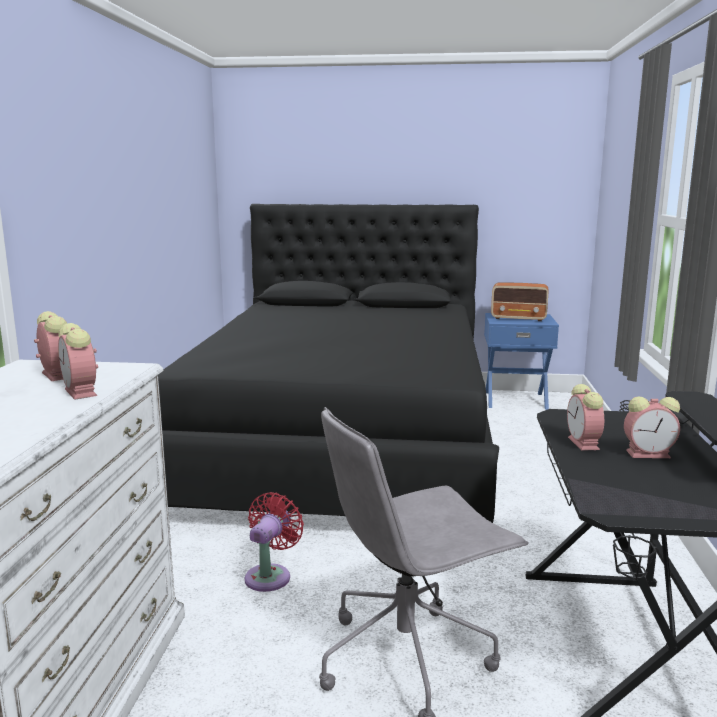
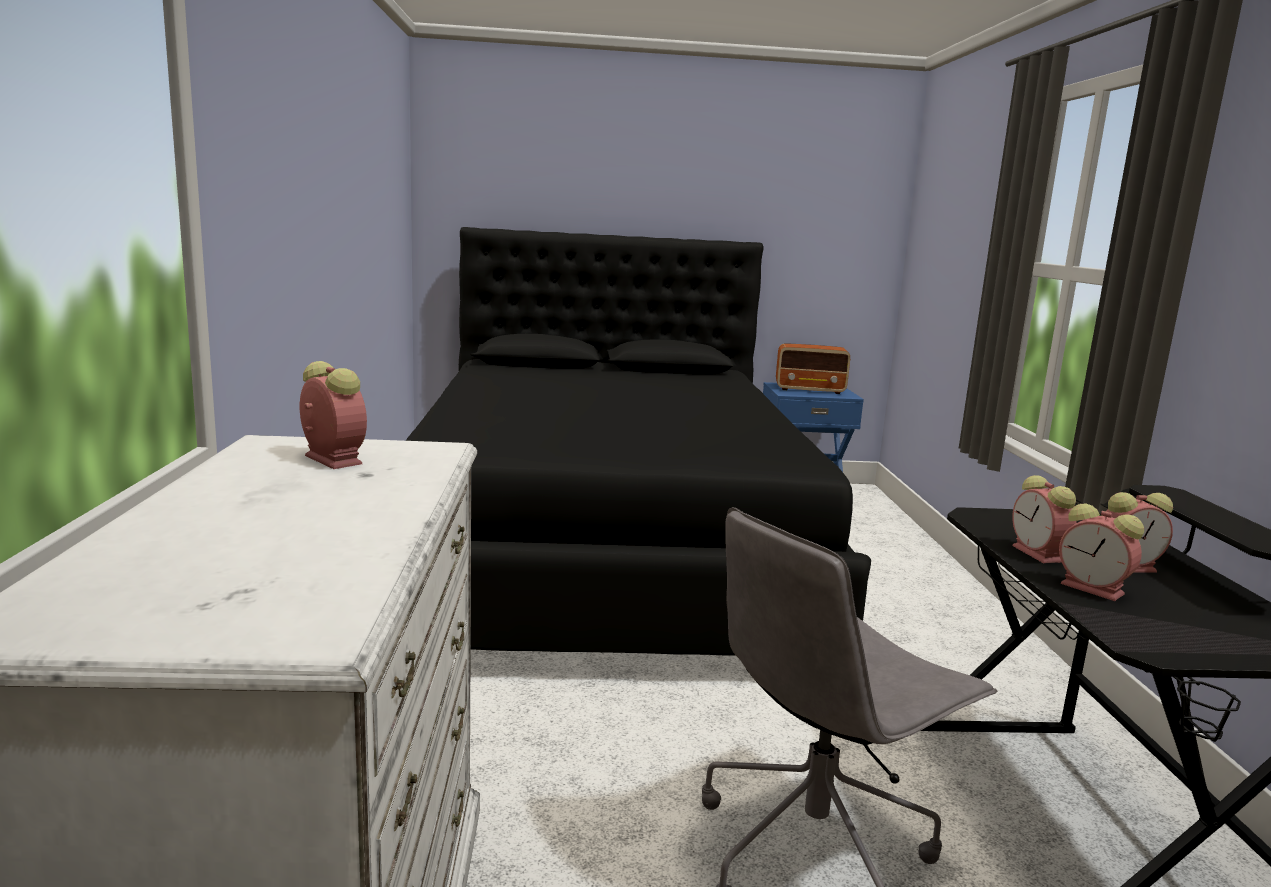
camera: 10 degrees left, 0 degrees up
alarm clock [58,323,98,400] -> alarm clock moved to [1059,504,1144,601]
red fan [245,492,304,592] -> none

